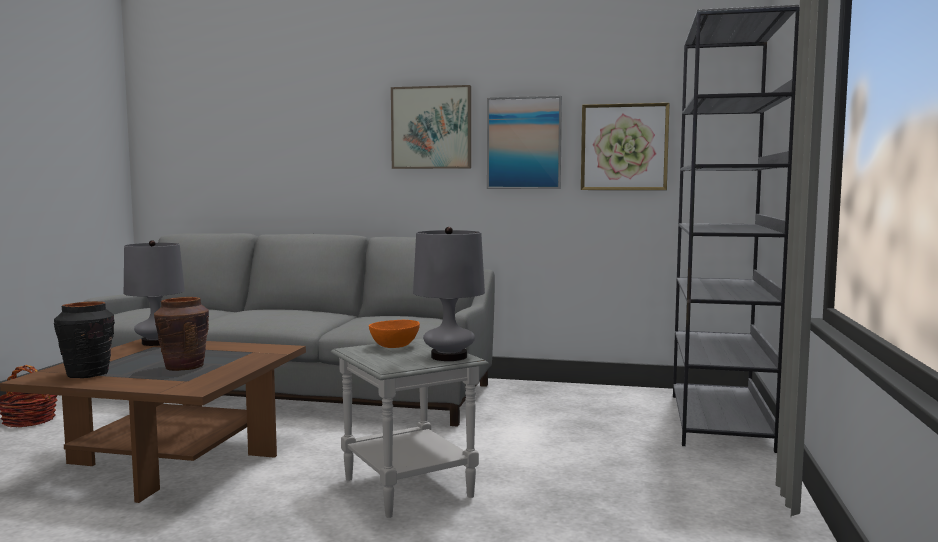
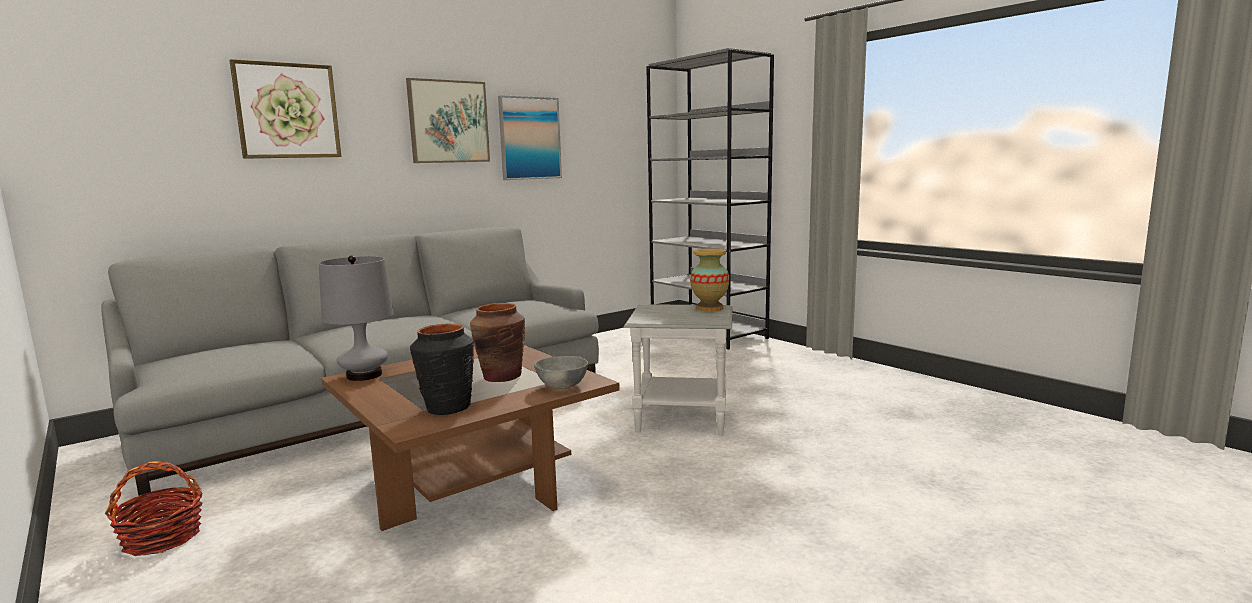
camera: 50 degrees left, 5 degrees up
orange bowl [369,320,420,348] -> none
grey table lamp [413,227,485,361] -> vase [690,249,729,311]
picture [581,103,670,190] -> picture moved to [229,59,341,159]
none -> grey bowl [534,356,588,389]

